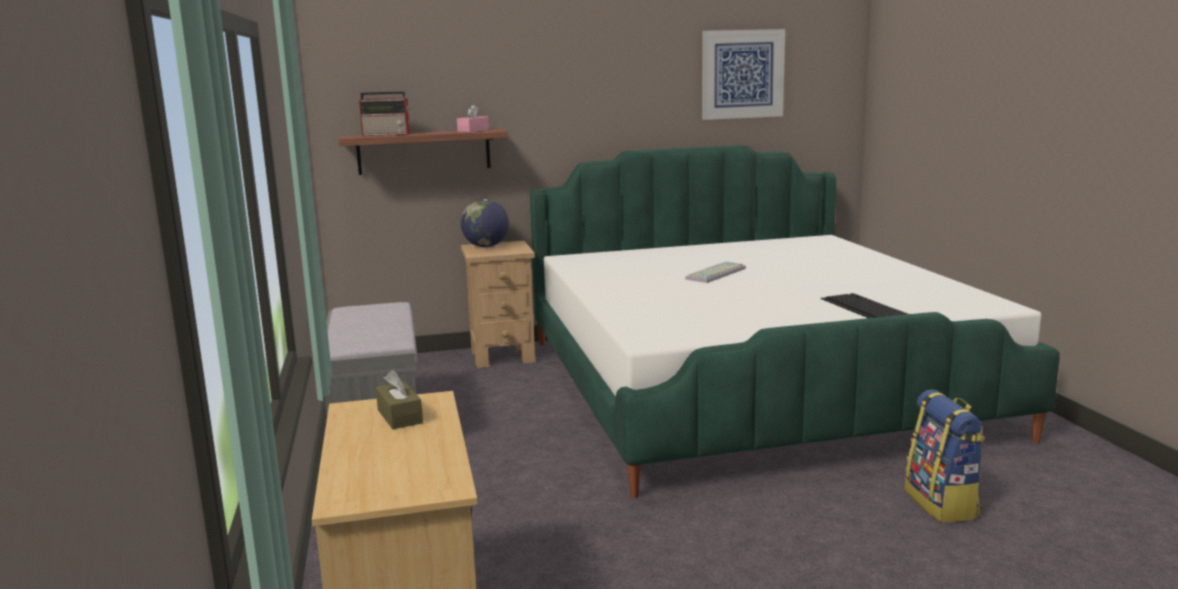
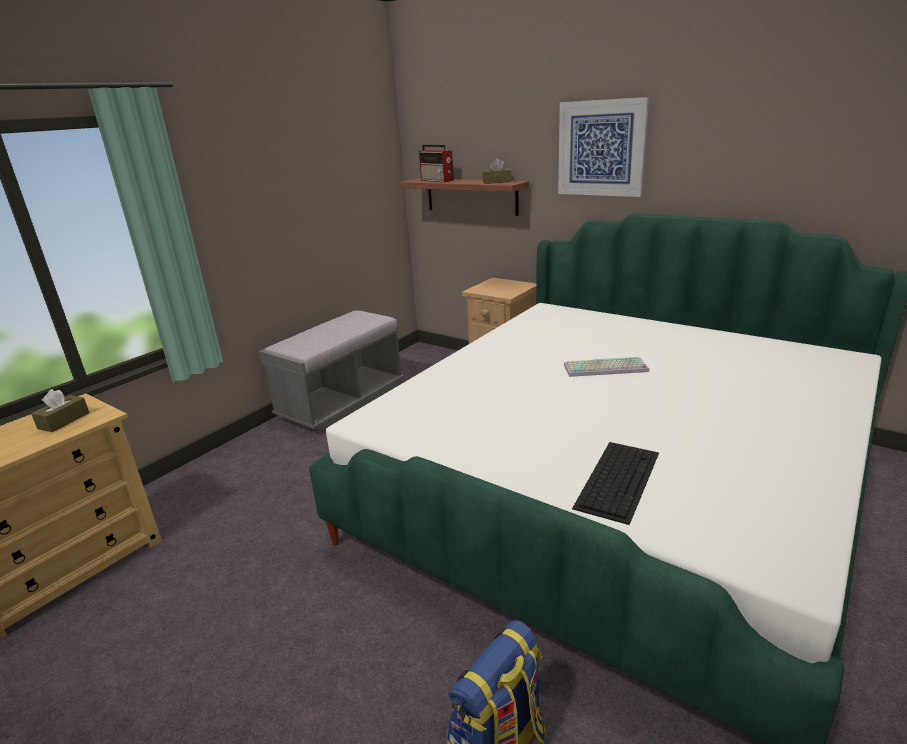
camera: 50 degrees right, 10 degrees up
pink tissue box [457,105,489,132] -> brown tissue box [482,158,511,184]
globe [461,199,509,247] -> none
picture [702,29,785,120] -> picture moved to [558,97,649,197]

